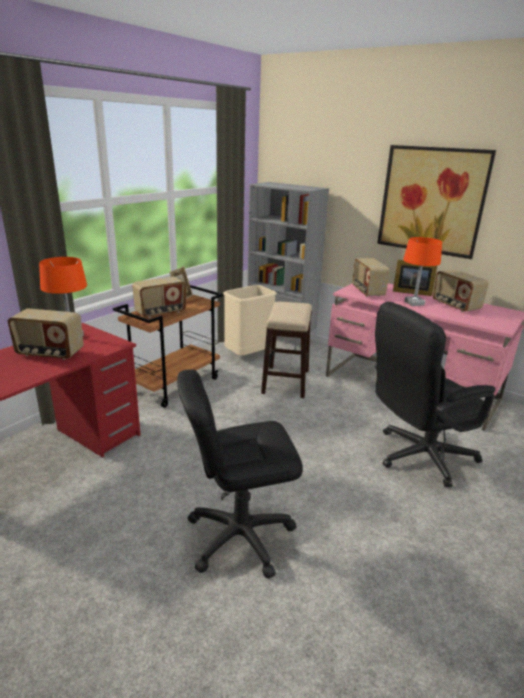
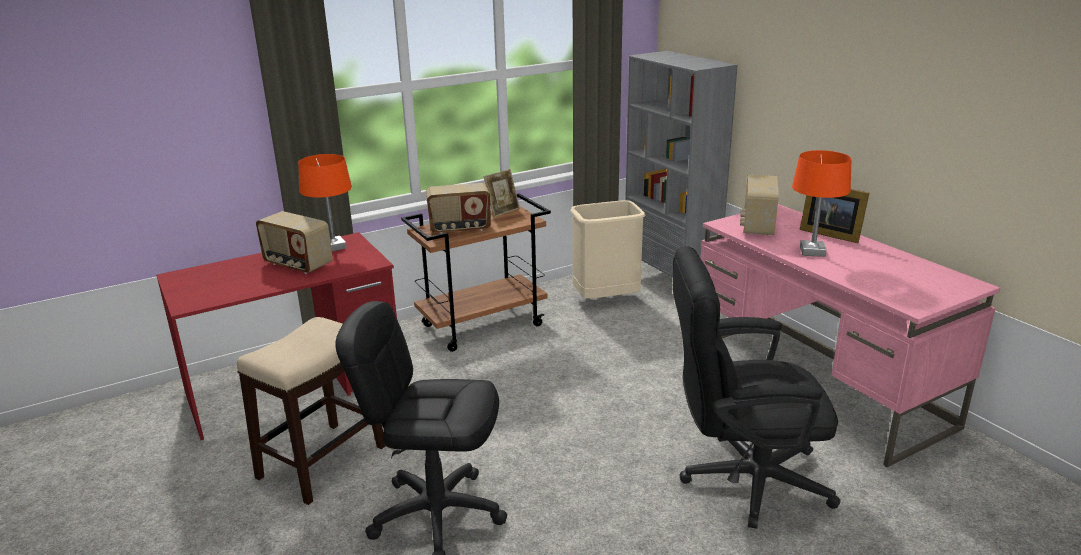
camera: 25 degrees right, 0 degrees up
stool [261,302,312,398] -> stool moved to [237,317,386,505]
picture [377,145,496,259] -> none
radio [433,269,489,312] -> none

